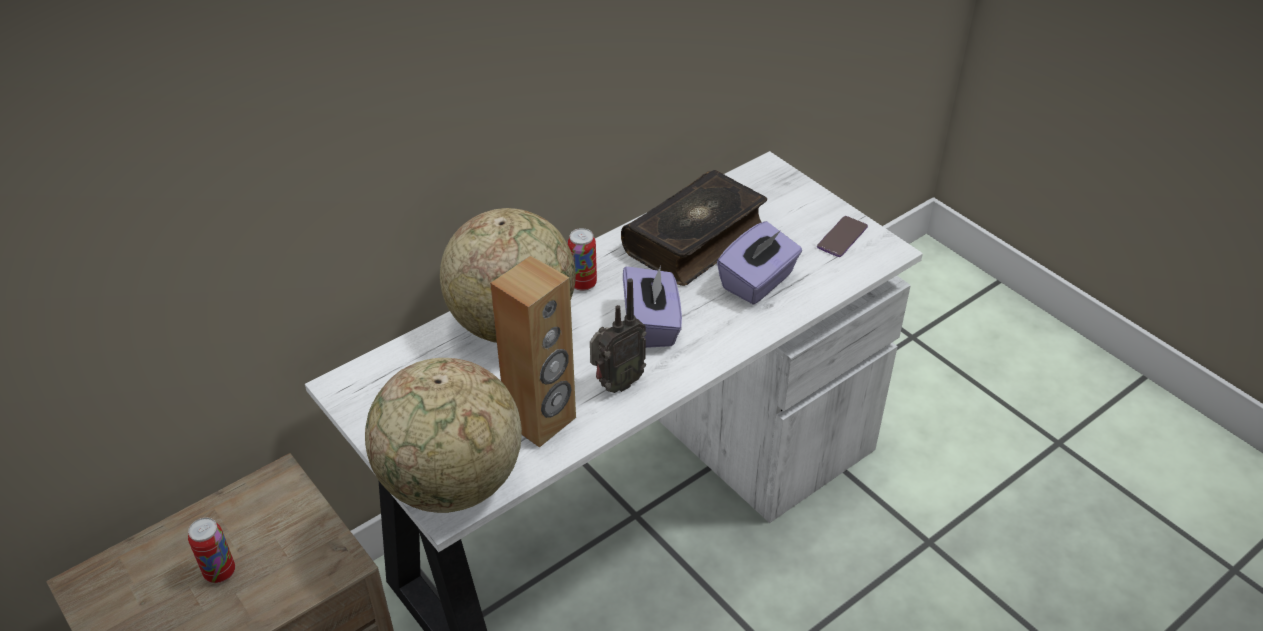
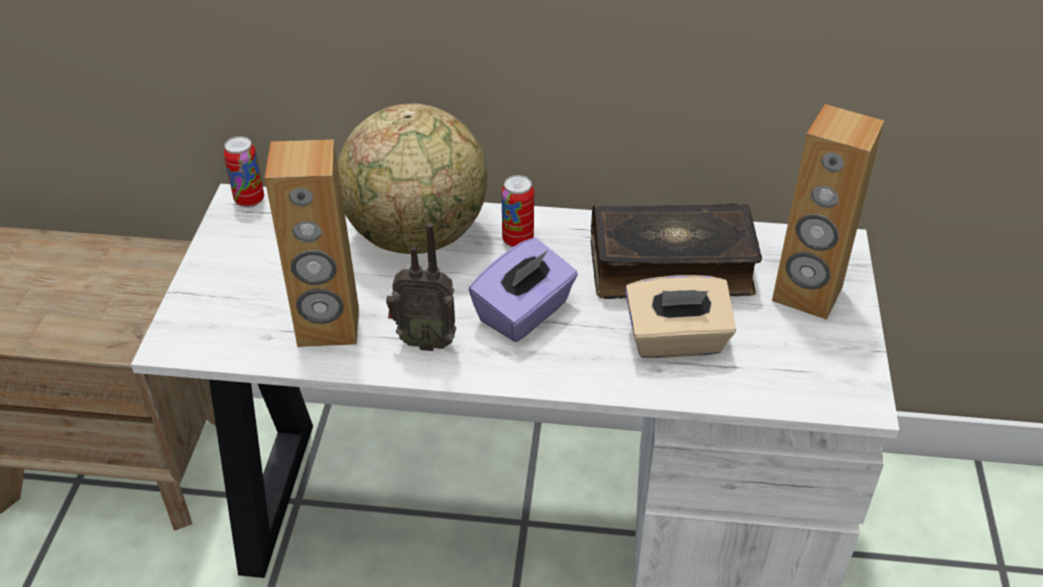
camera: 45 degrees right, 0 degrees up
can [188,518,235,583] -> can moved to [224,136,264,207]
globe [365,358,522,513] -> none
purple tissue box [717,221,802,304] -> beige tissue box [625,275,736,358]
phone [817,216,868,257] -> none
none -> brown speaker [772,104,884,320]

